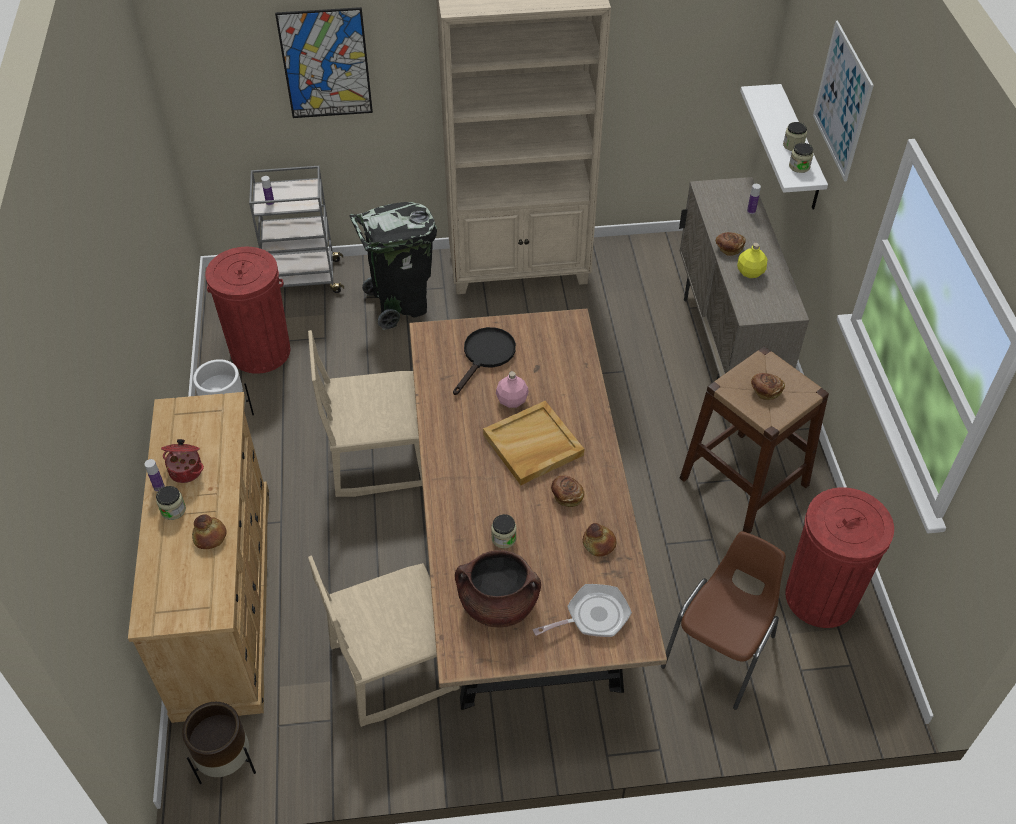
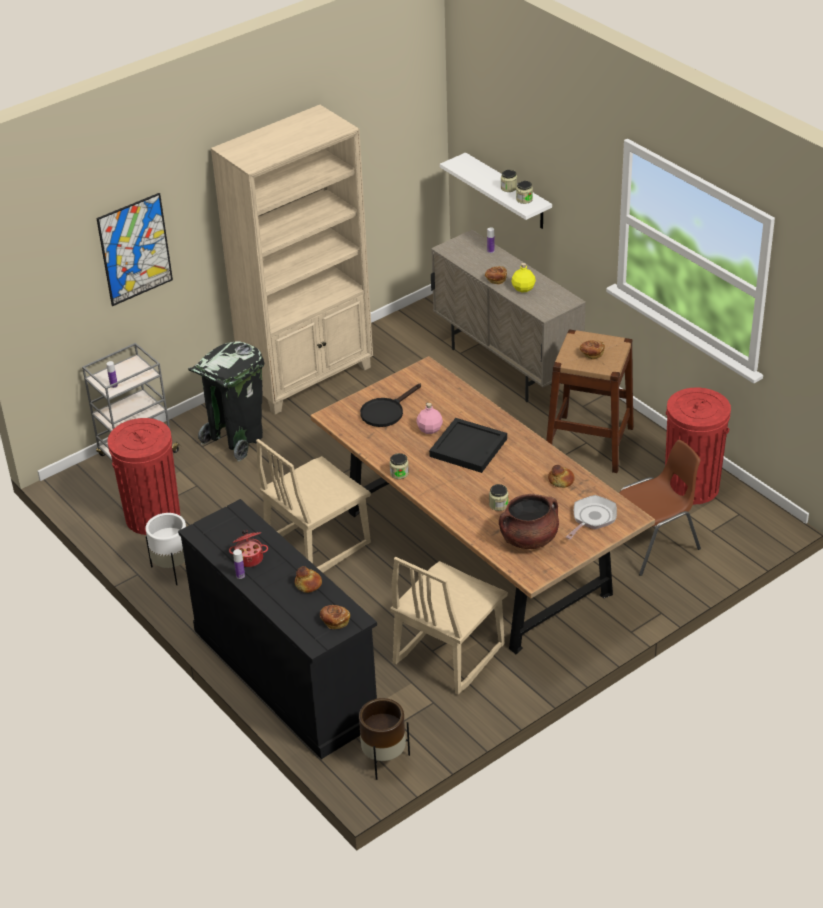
camera: 30 degrees left, 10 degrees down
beige dresser [128,392,269,723] -> black dresser [178,499,377,759]
jar [156,486,186,520] -> jar moved to [390,453,409,479]
black frying pan [453,327,516,395] -> black frying pan turned 135 degrees counterclockwise [360,384,421,427]
beige tray [483,401,584,485] -> black tray [429,418,507,473]
bread [551,475,584,507] -> bread moved to [320,605,350,629]
brown chair [661,531,786,710] -> brown chair turned 60 degrees clockwise [619,440,701,576]
picture [813,21,874,182] -> none

